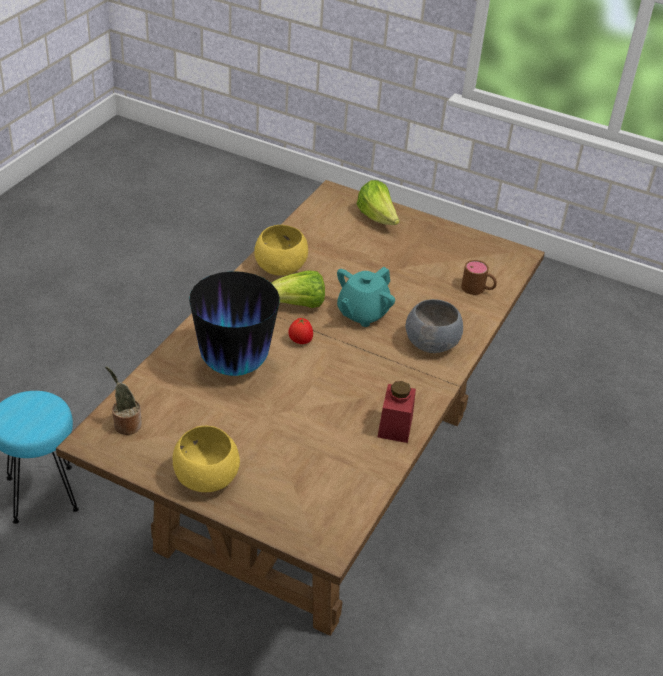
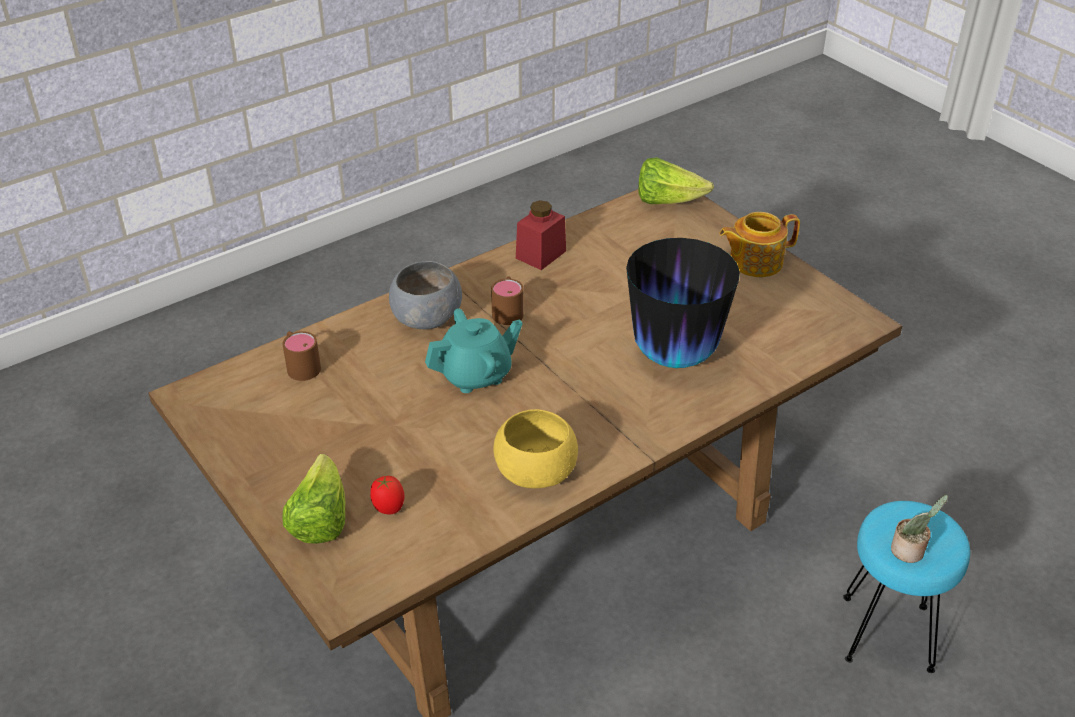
camera: 150 degrees left, 0 degrees up
potted plant [105,366,142,435] -> potted plant moved to [891,495,948,563]
yellow bowl [173,426,240,492] -> teapot [719,212,800,277]
lettuce [272,270,325,308] -> lettuce moved to [638,157,714,204]
tomato [289,318,313,344] -> tomato moved to [370,476,404,514]
none -> brown mug [491,276,524,325]

